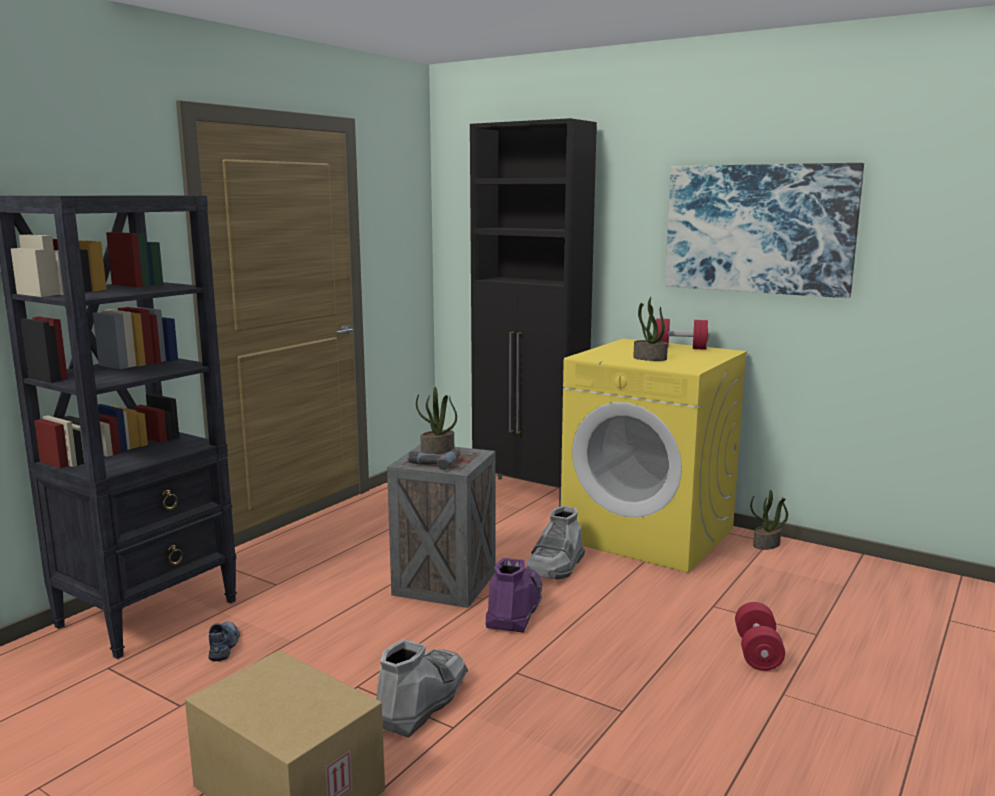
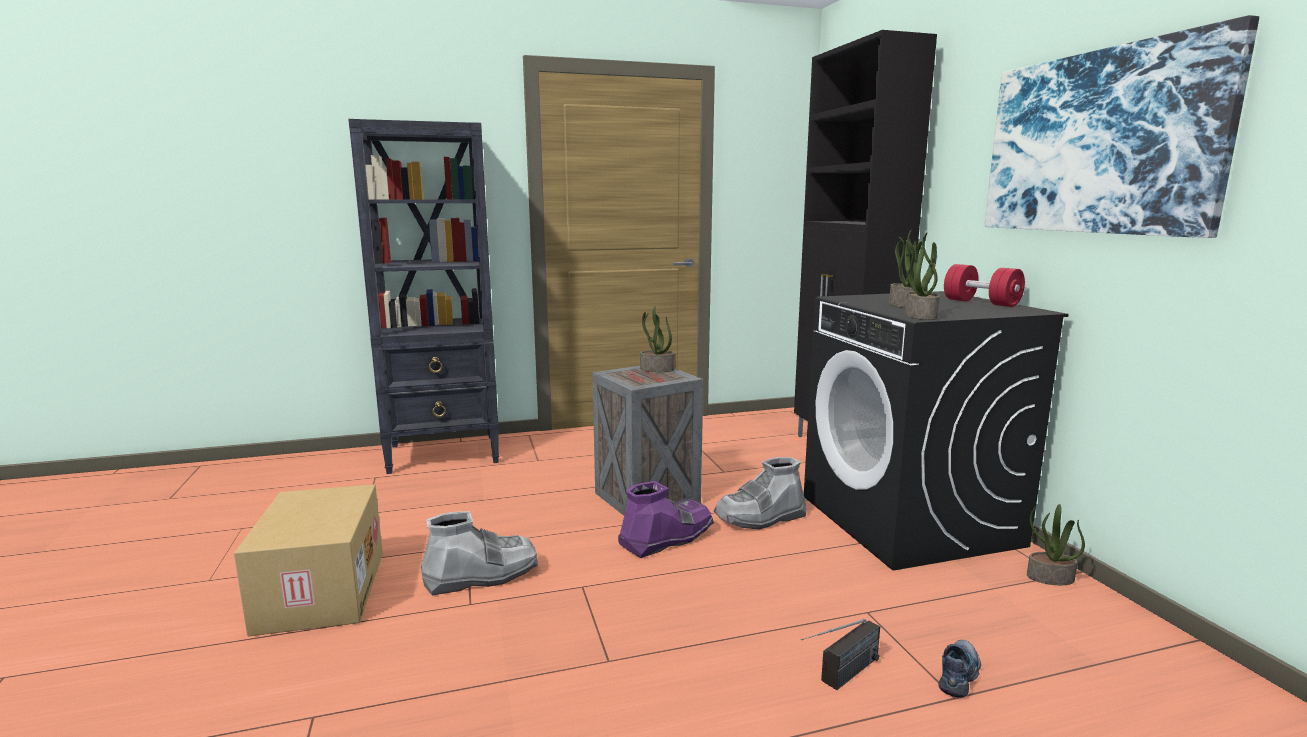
camera: 40 degrees right, 0 degrees up
shoe [208,622,240,661] -> shoe moved to [938,640,981,697]
power drill [408,449,460,470] -> none
yellow washing machine [561,338,747,573] -> black washing machine [804,291,1069,570]
red dumbbell [735,602,785,671] -> radio [801,619,880,690]
none -> potted plant [905,233,940,320]

